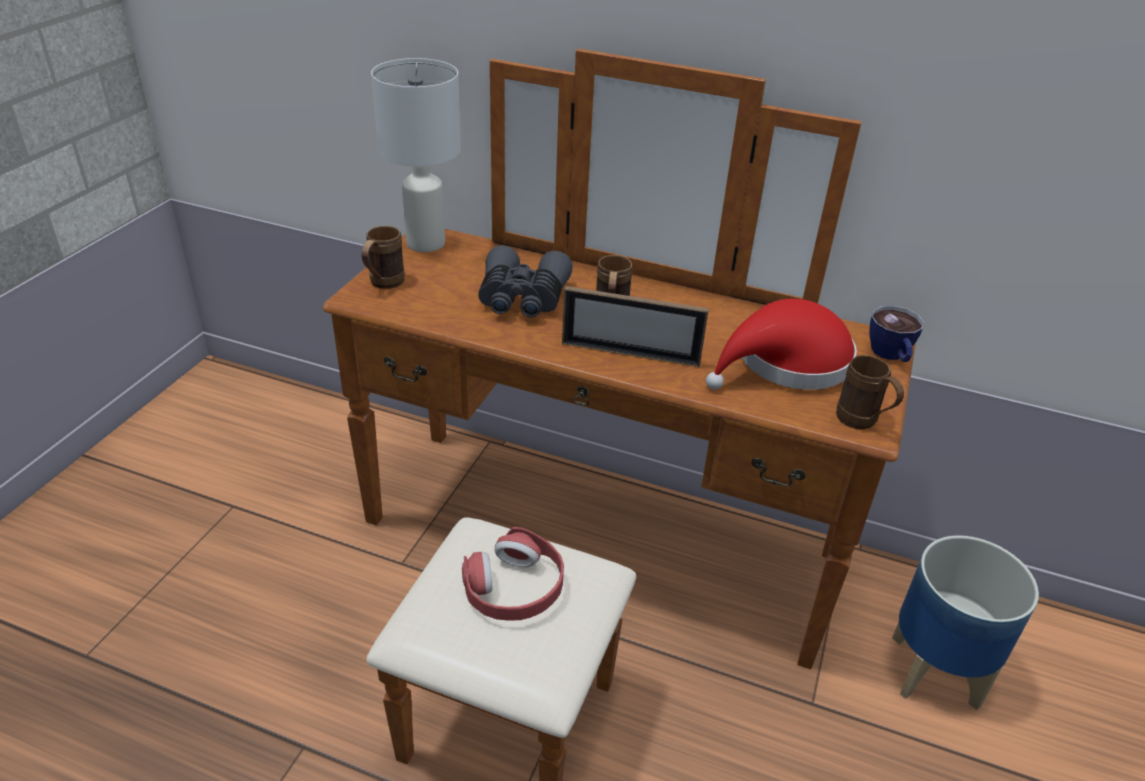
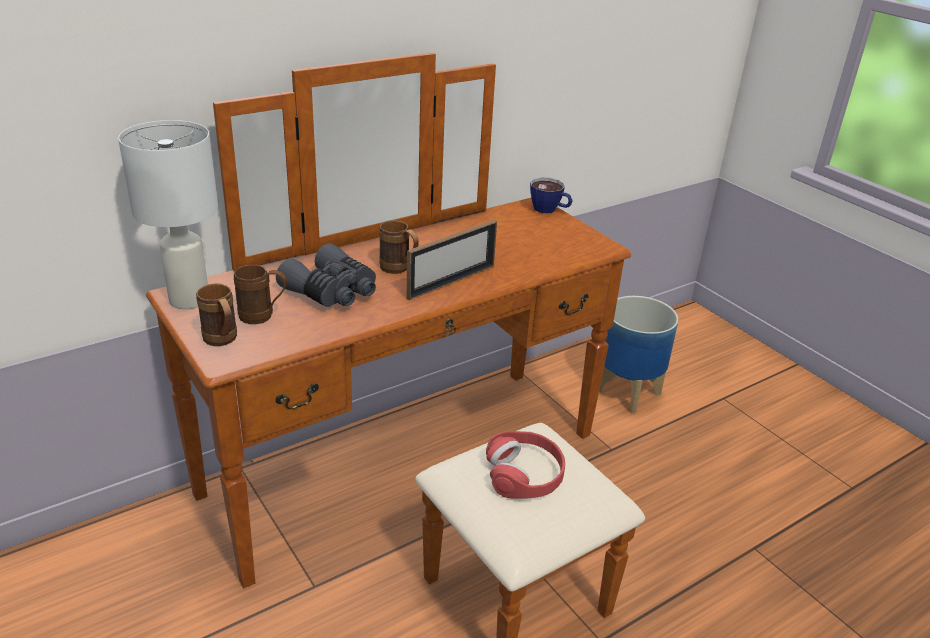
camera: 55 degrees left, 5 degrees down
red hat [706,299,857,390] -> none
brown mug [836,355,904,429] -> brown mug moved to [234,265,287,324]

